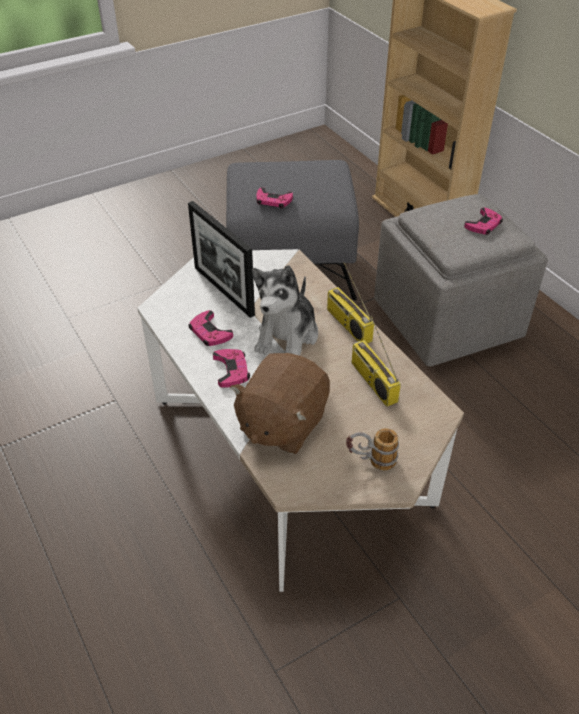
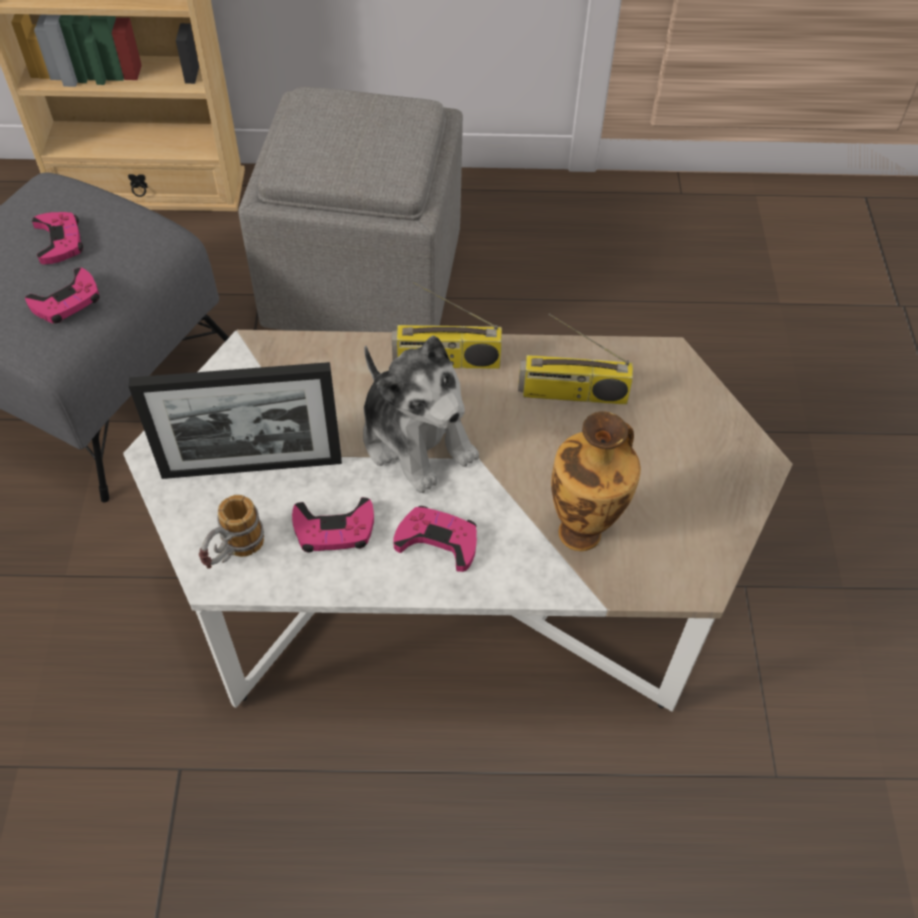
camera: 60 degrees left, 10 degrees up
brown plush toy [230,353,330,454] -> vase [551,411,641,551]
mug [346,428,399,470] -> mug moved to [199,495,264,569]
pink game controller [464,208,503,235] -> pink game controller moved to [32,212,83,264]

